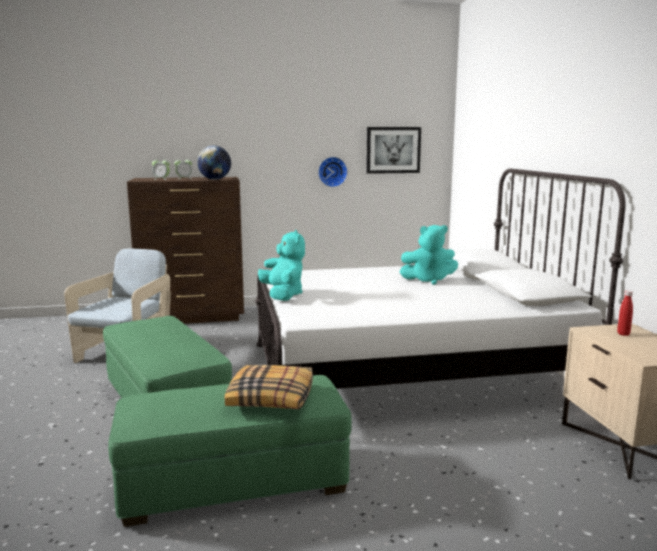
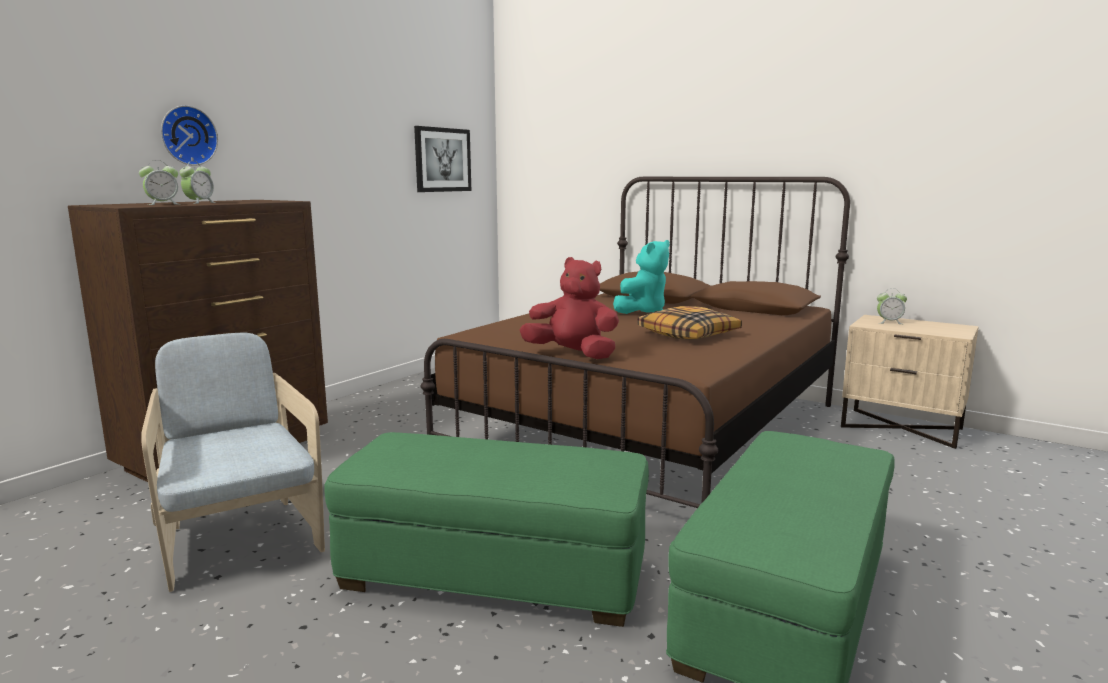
camera: 45 degrees left, 0 degrees up
globe [197,146,231,180] -> none
pillow [225,365,313,409] -> pillow moved to [638,306,742,340]
white bed [255,169,626,389] -> brown bed [421,177,850,508]
turquoise plush toy [258,230,305,301] -> red plush toy [520,257,619,359]
wall clock [318,157,348,187] -> wall clock moved to [161,105,218,166]
red bottle [617,291,633,336] -> alarm clock [877,288,907,324]

